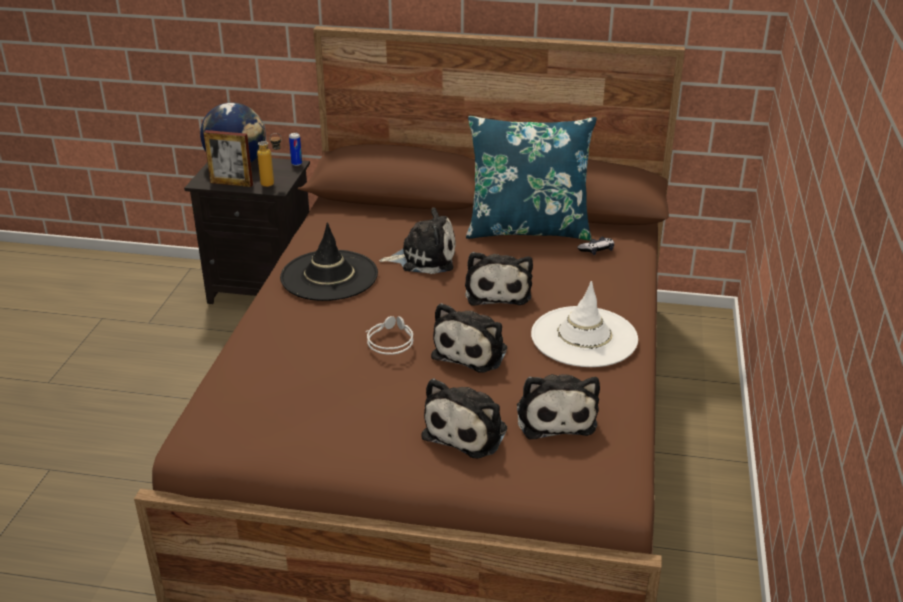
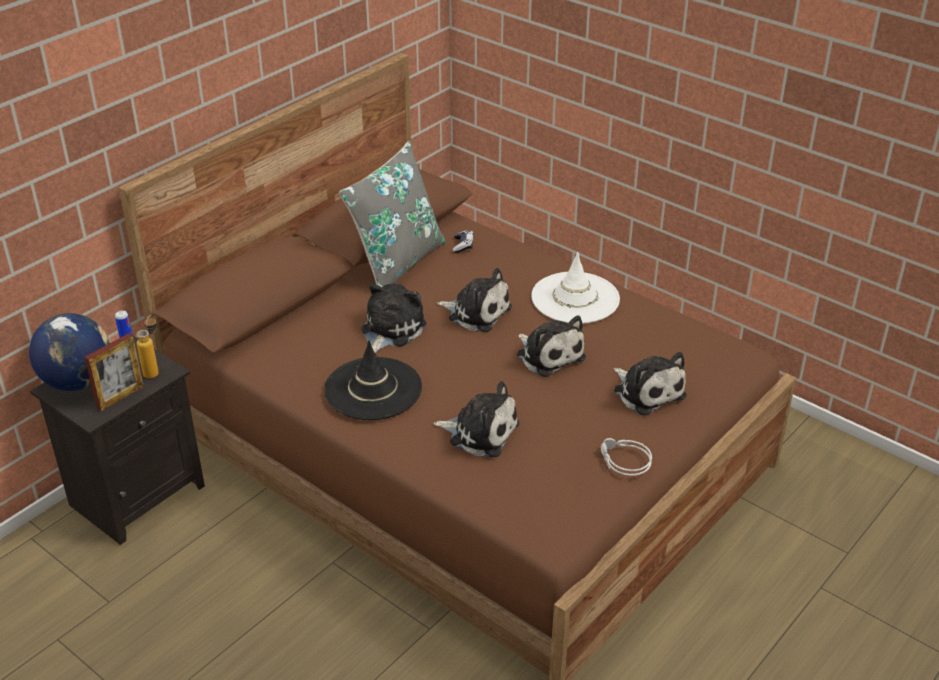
camera: 60 degrees left, 5 degrees up
grey headphones [366,316,413,355] -> grey headphones moved to [601,438,652,476]
blue pillow [466,116,597,240] -> grey pillow [339,141,446,287]
plush toy [517,374,600,439] -> plush toy moved to [433,381,519,457]

